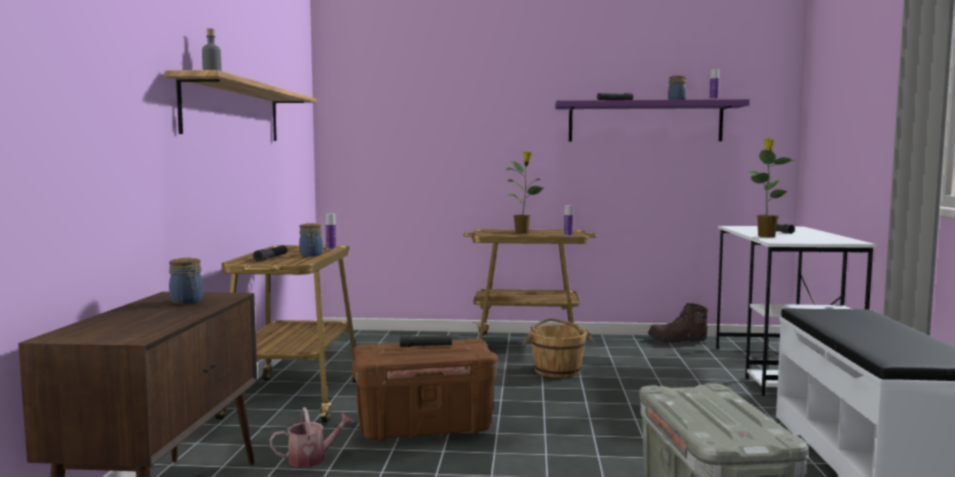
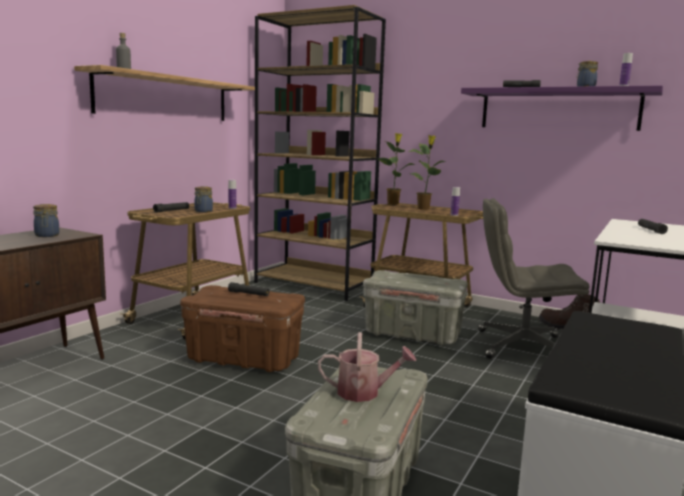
camera: 25 degrees right, 5 degrees up
watering can [270,407,354,467] -> watering can moved to [318,332,416,402]
brown bucket [523,318,594,378] -> grey storage box [363,270,468,345]
potted plant [747,139,794,237] -> potted plant moved to [377,133,416,205]
none -> brown bookcase [254,5,386,301]
none -> grey office chair [478,198,590,359]

